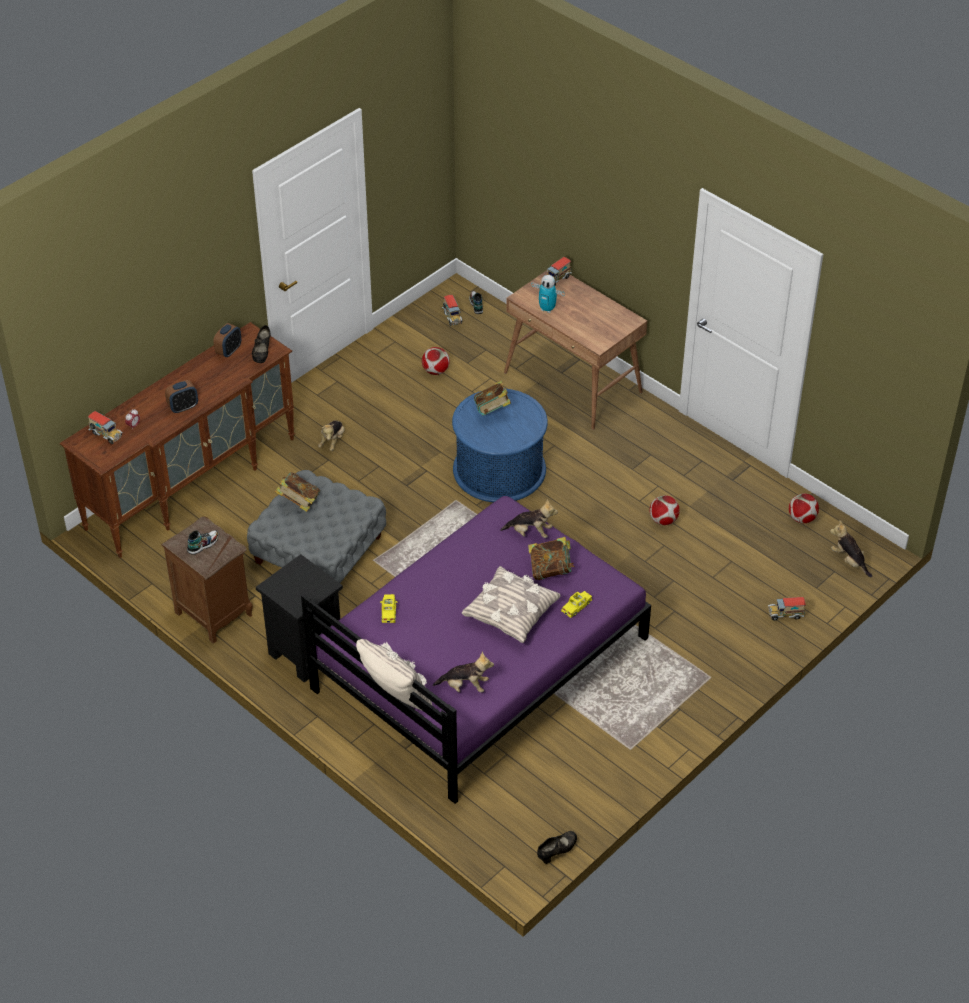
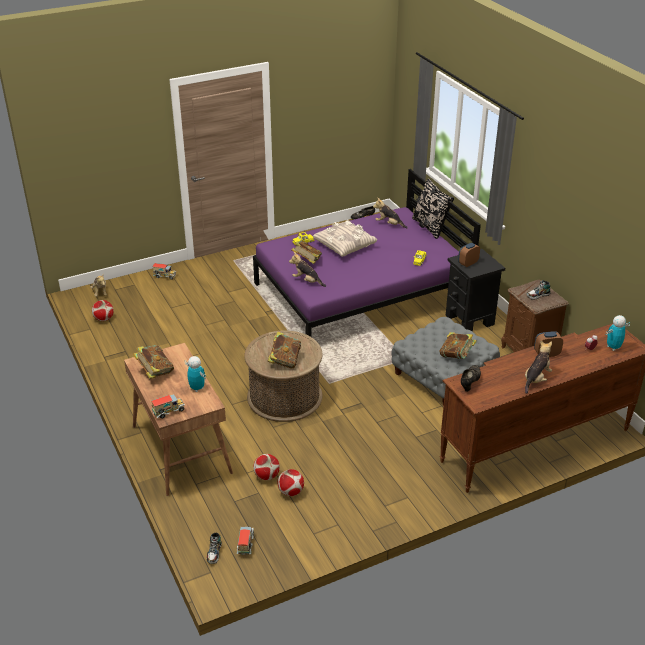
camera: 160 degrees left, 10 degrees down
toy truck [88,411,123,444] -> toy robot [605,315,630,351]
alarm clock [213,323,241,358] -> alarm clock moved to [458,243,480,267]
plush toy [318,421,345,451] -> plush toy moved to [525,341,552,394]
beige pillow [356,639,432,711] -> black pillow [412,179,454,239]
blue coffee table [452,389,548,502] -> brown coffee table [244,330,323,422]
football [650,495,680,525] -> football moved to [253,454,280,480]
none -> book [133,345,174,379]

